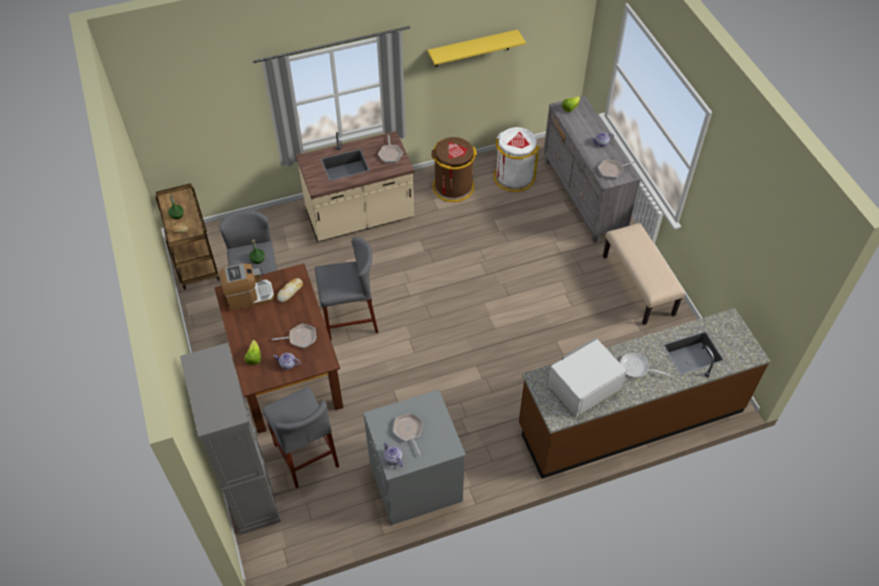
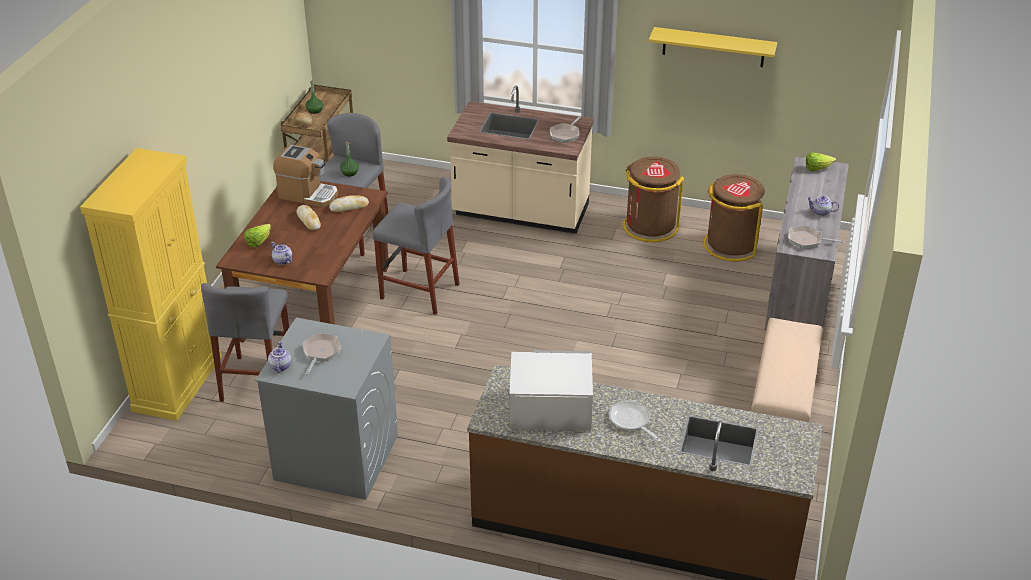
camera: 35 degrees right, 15 degrees down
grey cabinet [180,343,281,535] -> yellow cabinet [80,148,222,421]
frying pan [272,323,316,348] -> none
white trash can [494,127,539,192] -> brown trash can [703,174,765,261]
none -> bread [297,205,321,230]

